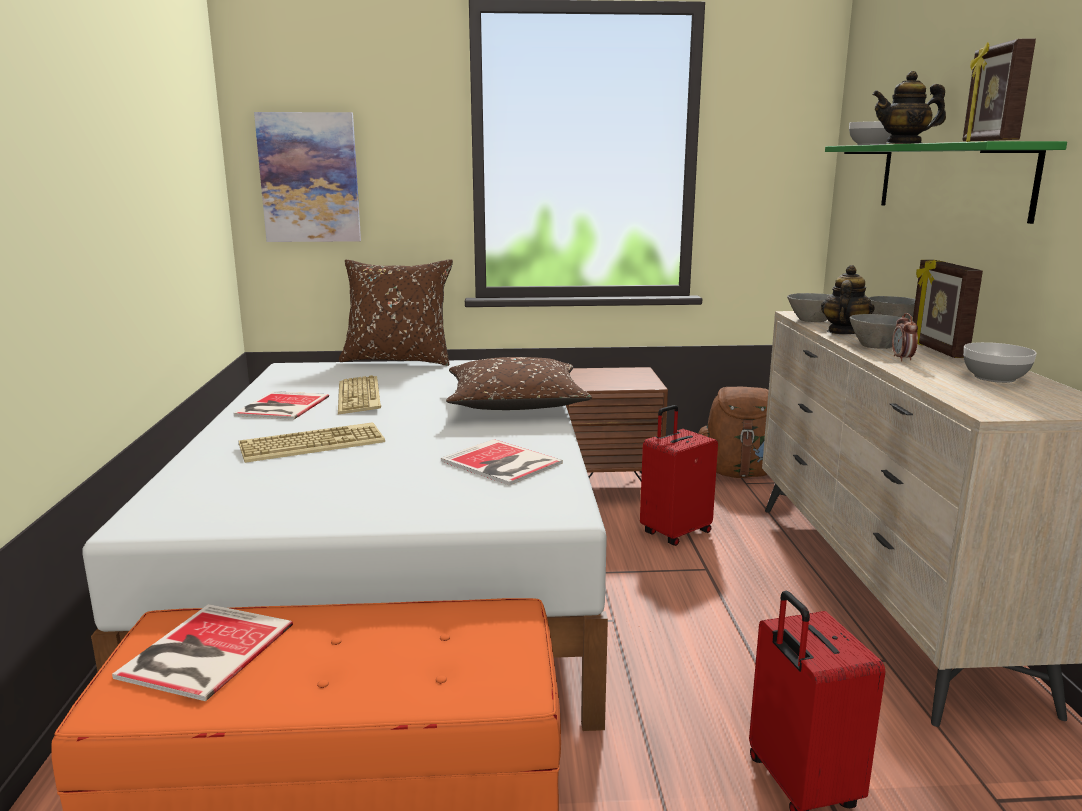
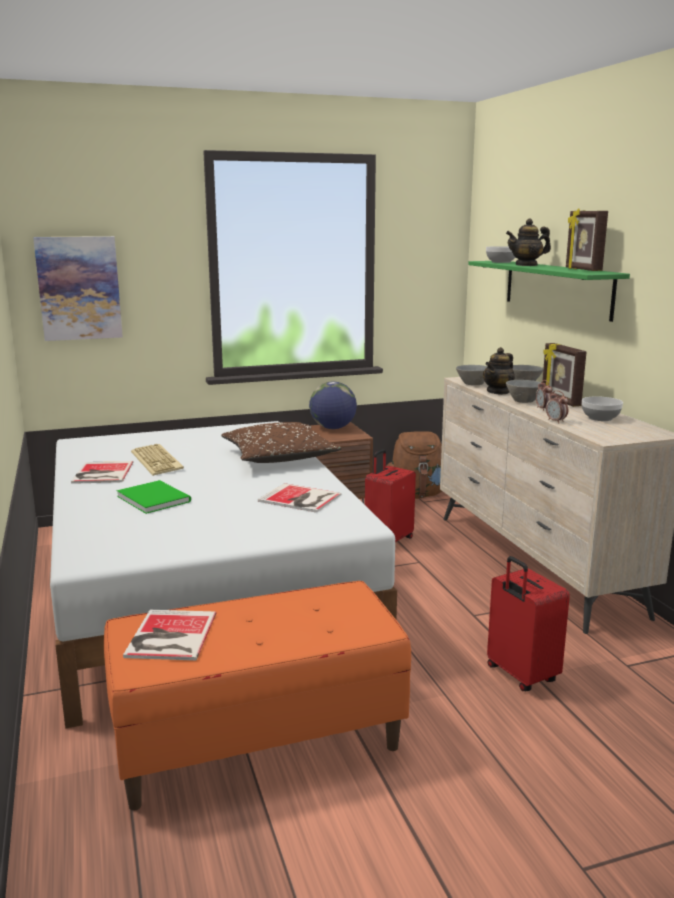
camera: 15 degrees left, 0 degrees up
keyboard [239,422,385,463] -> green book [117,480,191,514]
brown pillow [339,259,453,366] -> none
teapot [821,265,875,334] -> teapot turned 150 degrees counterclockwise [483,347,515,395]
none -> globe [309,382,357,429]
none -> alarm clock [546,390,568,423]

